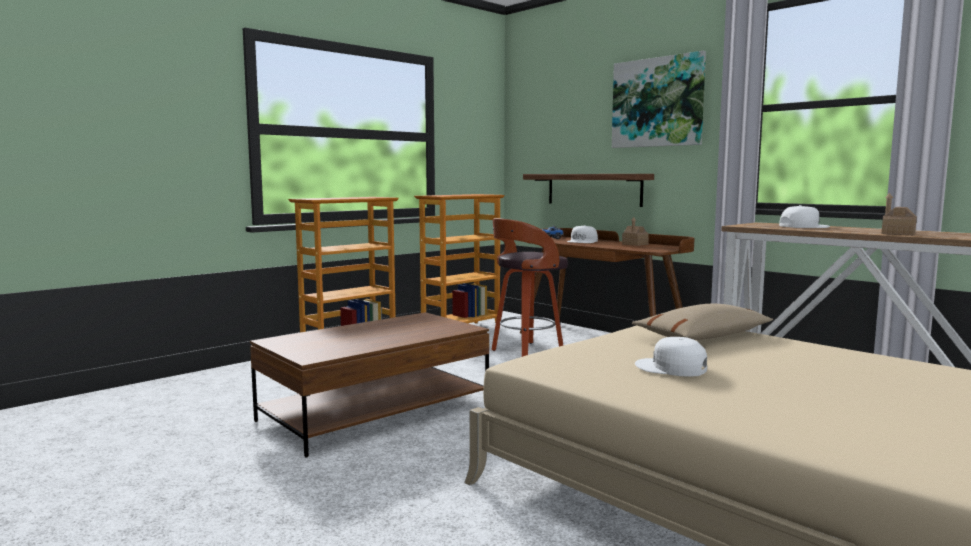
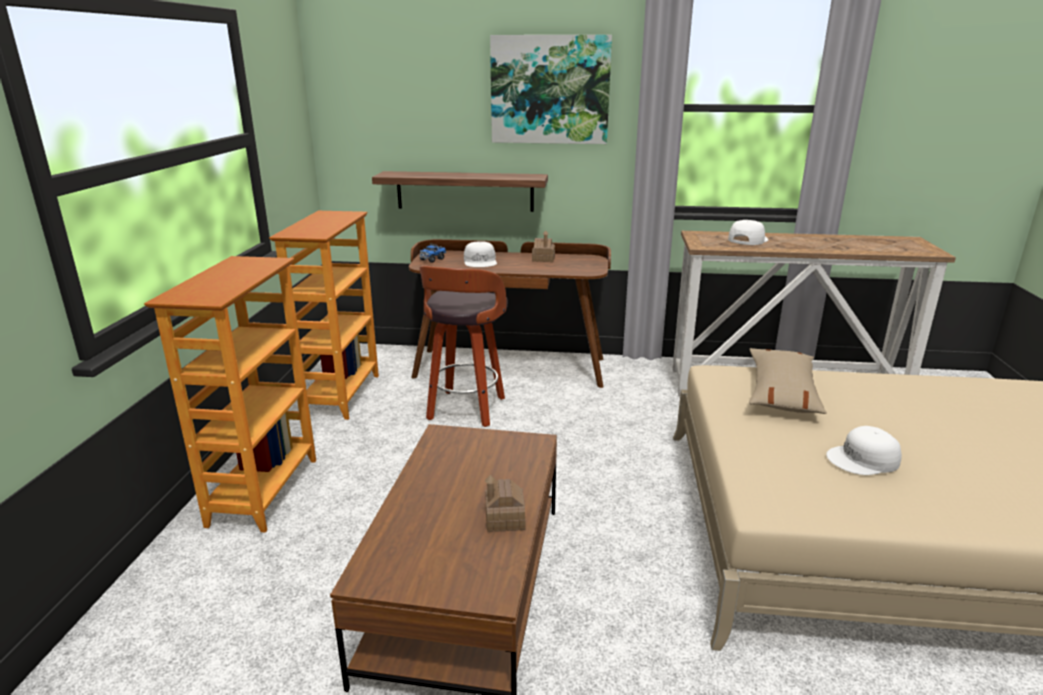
camera: 40 degrees left, 15 degrees up
toy house [881,193,917,235] -> toy house moved to [485,475,526,532]

